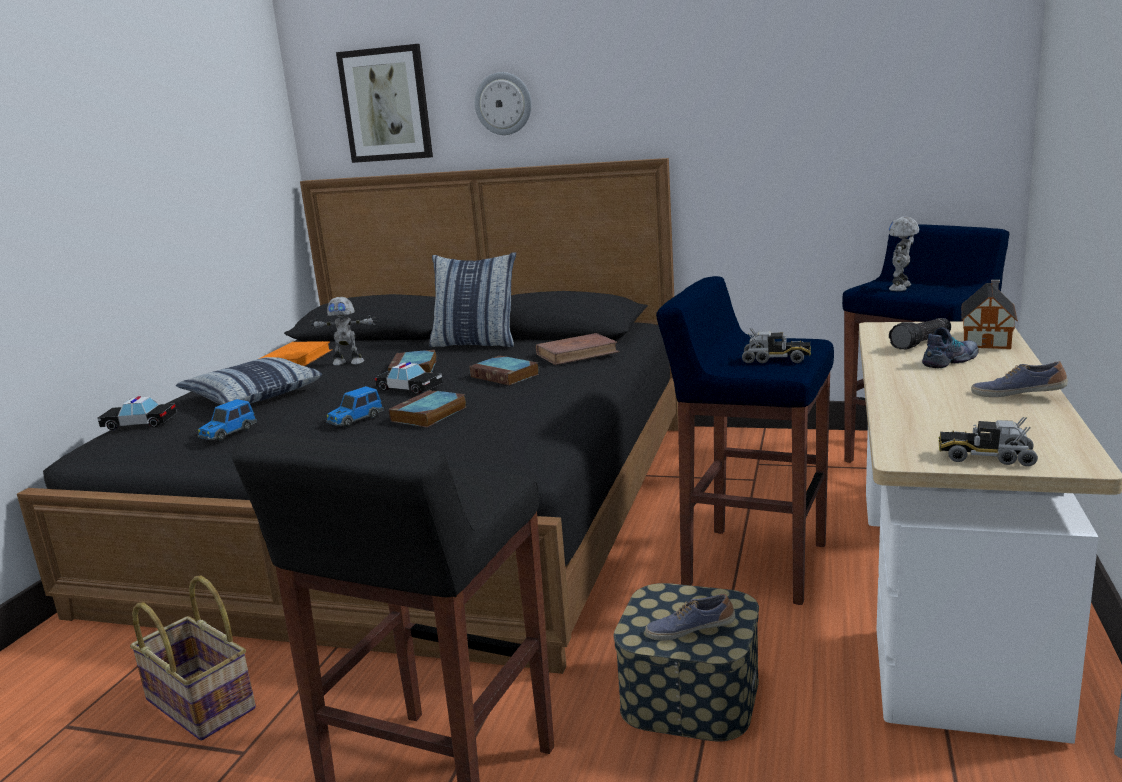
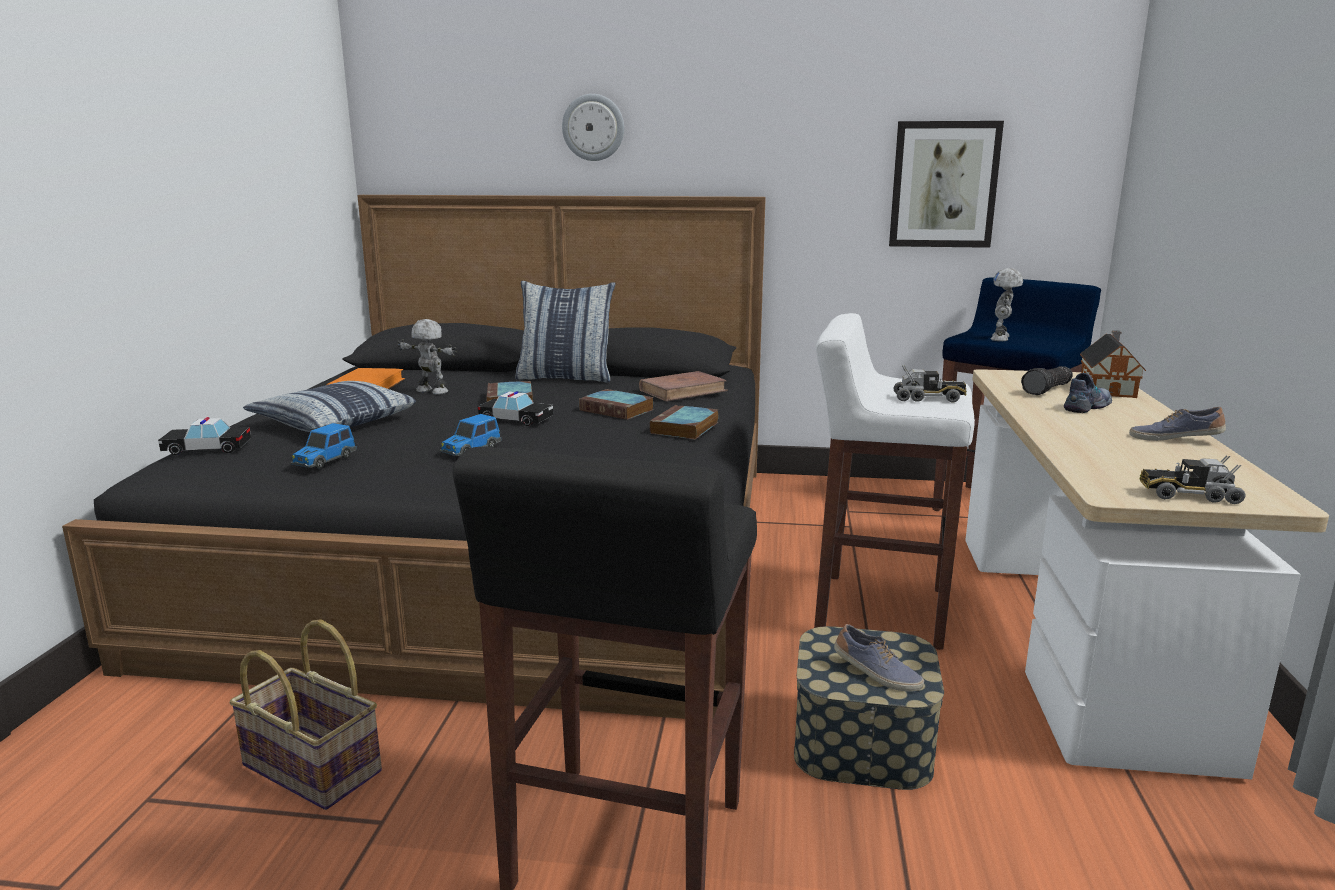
camera: 10 degrees left, 0 degrees up
toy robot [310,297,377,366] -> toy robot turned 150 degrees counterclockwise [397,319,457,395]
picture [336,44,433,163] -> picture moved to [889,121,1004,248]
book [388,390,466,427] -> book moved to [649,405,719,440]
shoe [645,594,735,641] -> shoe turned 135 degrees counterclockwise [834,624,924,691]
blue stool [656,276,834,605] -> white stool [814,313,975,650]

